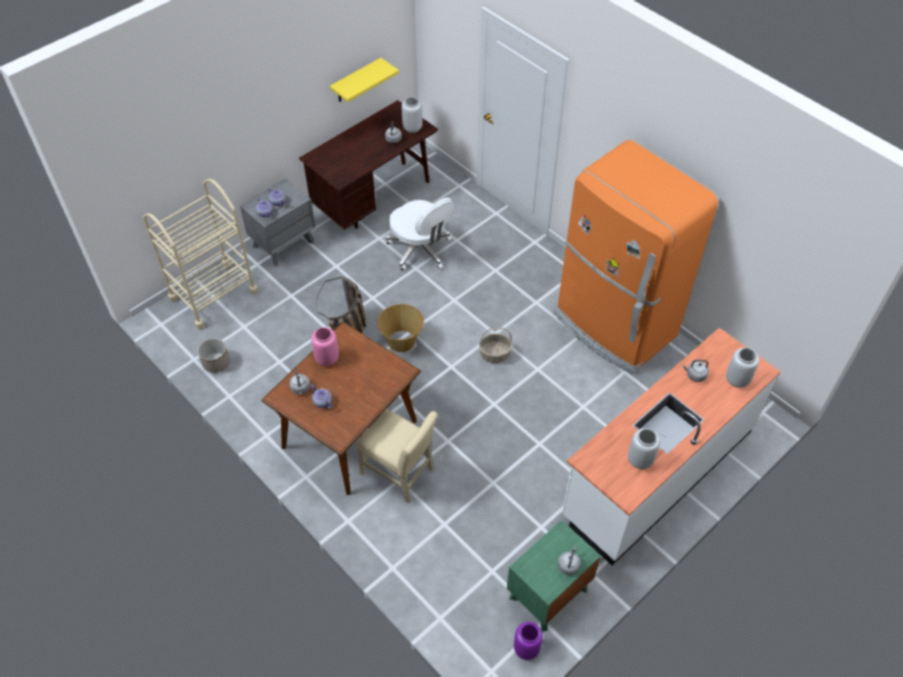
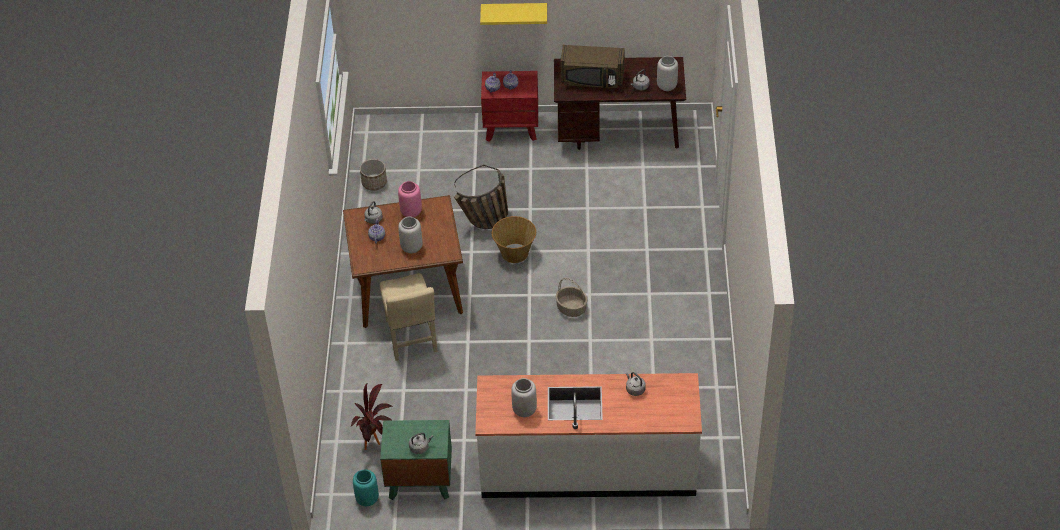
camera: 45 degrees right, 5 degrees down
beige cart [143,179,259,330] -> none
grey nightstand [240,178,316,267] -> red nightstand [481,71,538,142]
yellow shelf [330,58,399,102] -> yellow shelf moved to [480,3,547,25]
white office chair [386,197,455,271] -> none
purple vase [514,622,543,660] -> turquoise vase [353,470,379,506]
orange fridge [553,140,718,374] -> none
grey vase [726,348,759,388] -> grey vase moved to [398,217,423,253]
none -> potted plant [351,382,393,450]
none -> brown microwave [561,45,625,88]

